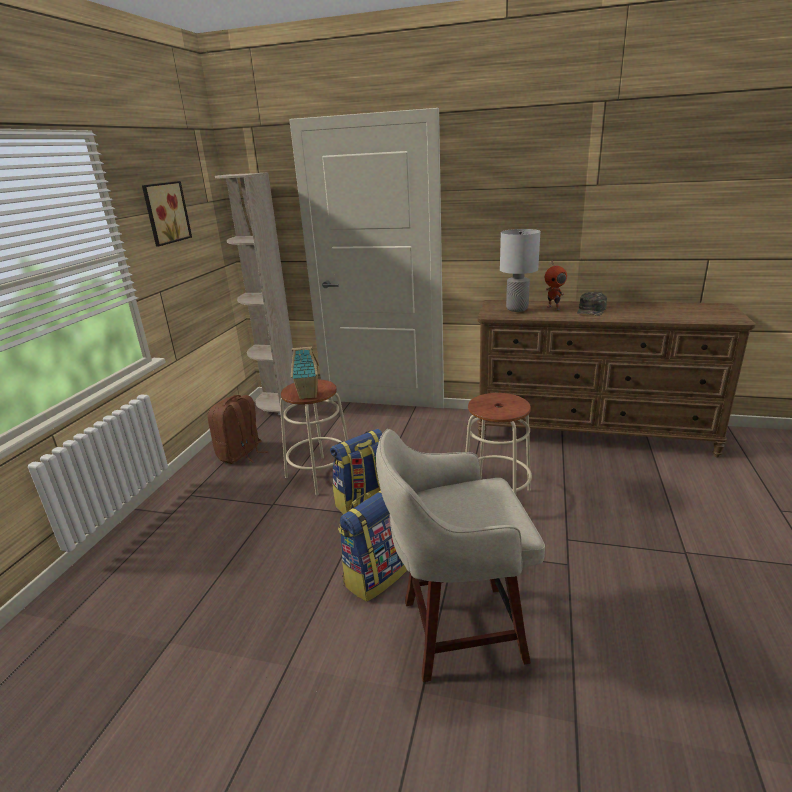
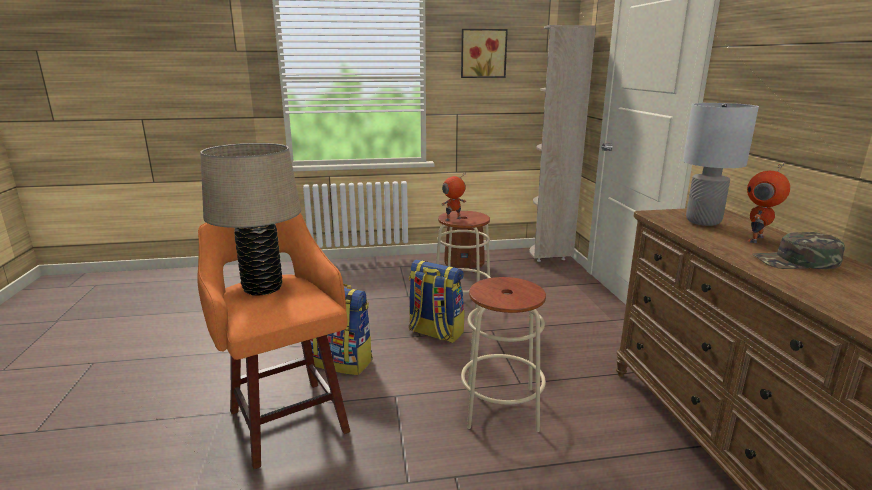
camera: 65 degrees right, 5 degrees down
toy house [291,347,319,399] -> toy robot [441,173,466,221]
beige stool [376,429,545,682] -> orange stool [197,213,350,469]
none -> beige table lamp [200,143,301,295]

